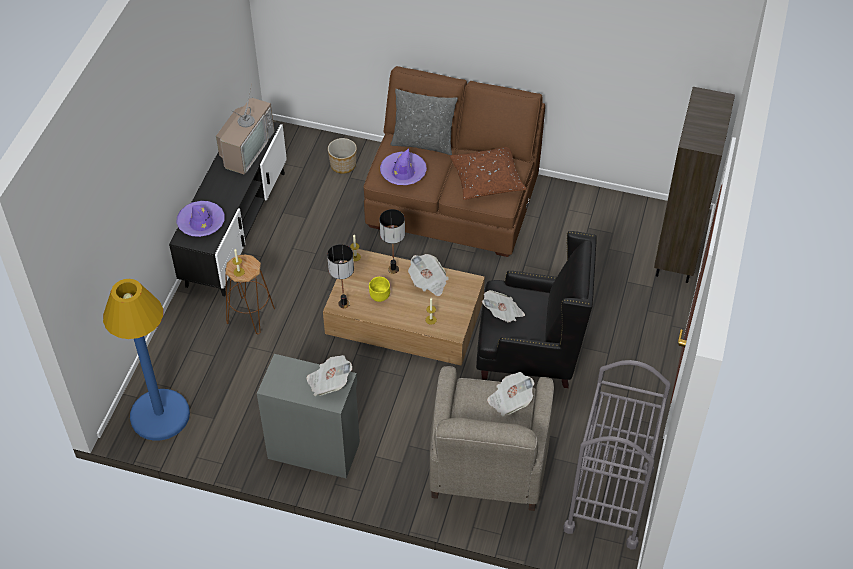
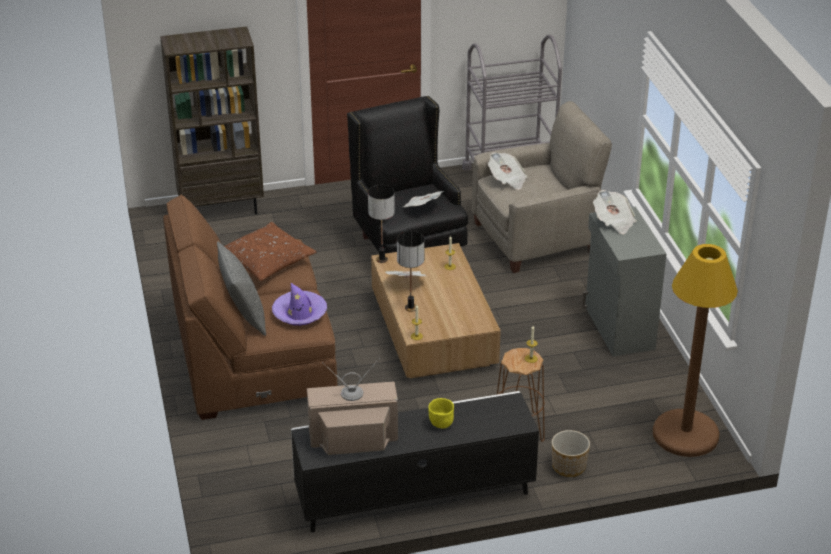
camera: 120 degrees left, 15 degrees down
blue floor lamp [103,279,190,441] -> brown floor lamp [653,244,738,457]
purple hat [177,201,225,237] -> none
table lamp [327,244,354,308] -> table lamp moved to [368,185,395,263]
planter [328,138,357,174] -> planter moved to [552,430,590,477]
yellow bowl [369,277,390,302] -> yellow bowl moved to [428,398,454,428]

